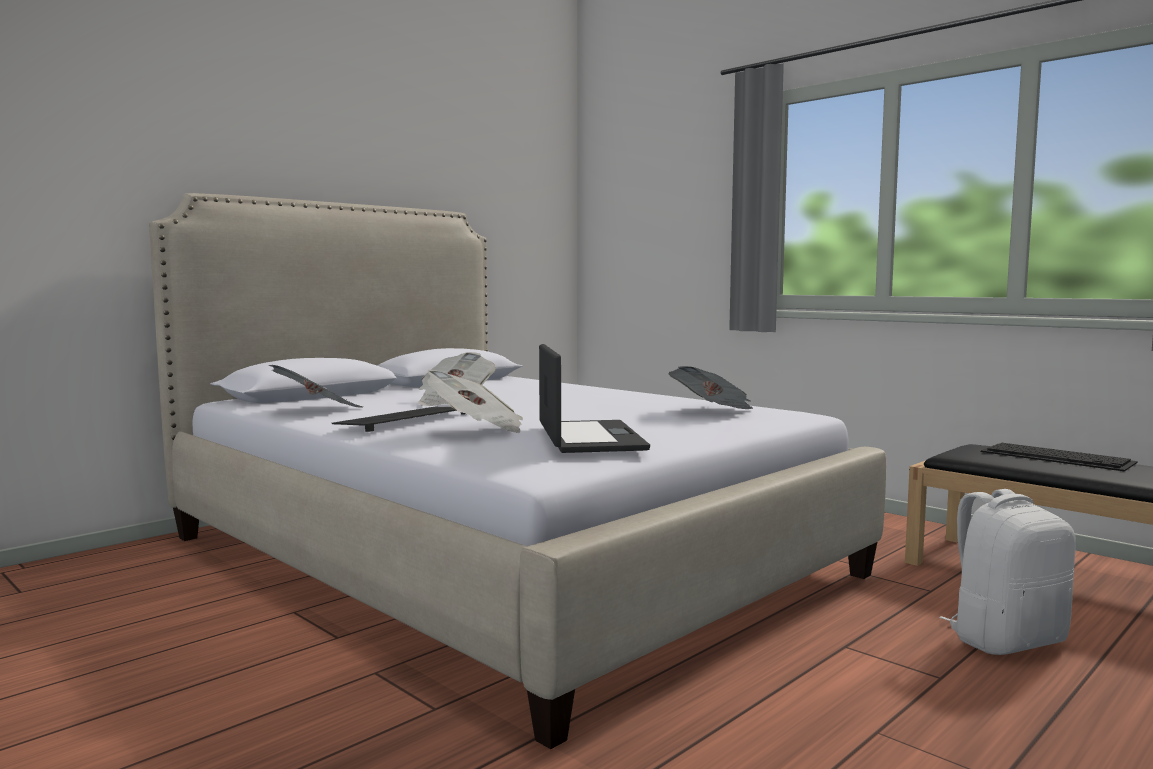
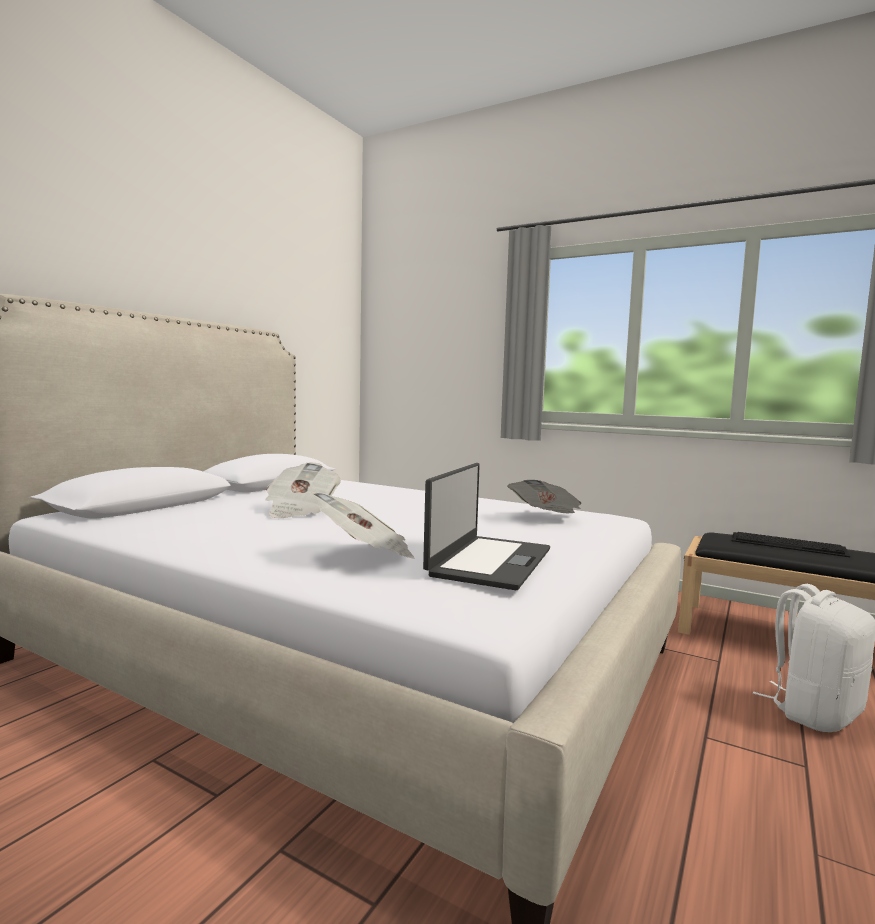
camera: 15 degrees left, 0 degrees up
newspaper [269,365,363,408] -> none
keyboard [332,407,466,432] -> none
laptop [539,344,650,453] -> laptop turned 45 degrees clockwise [423,463,550,590]

